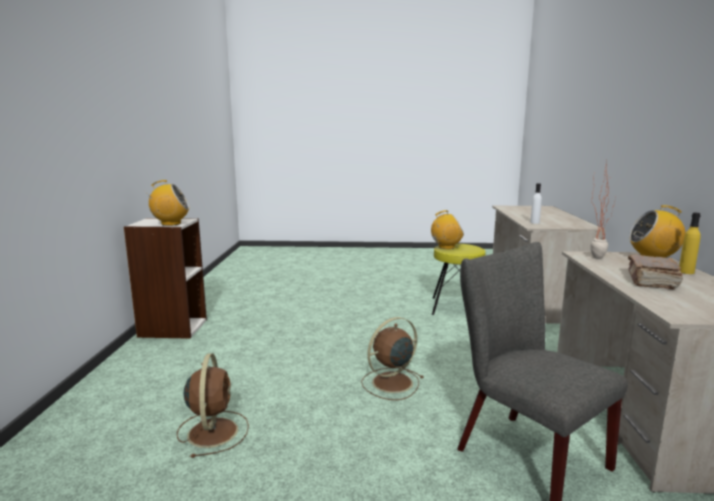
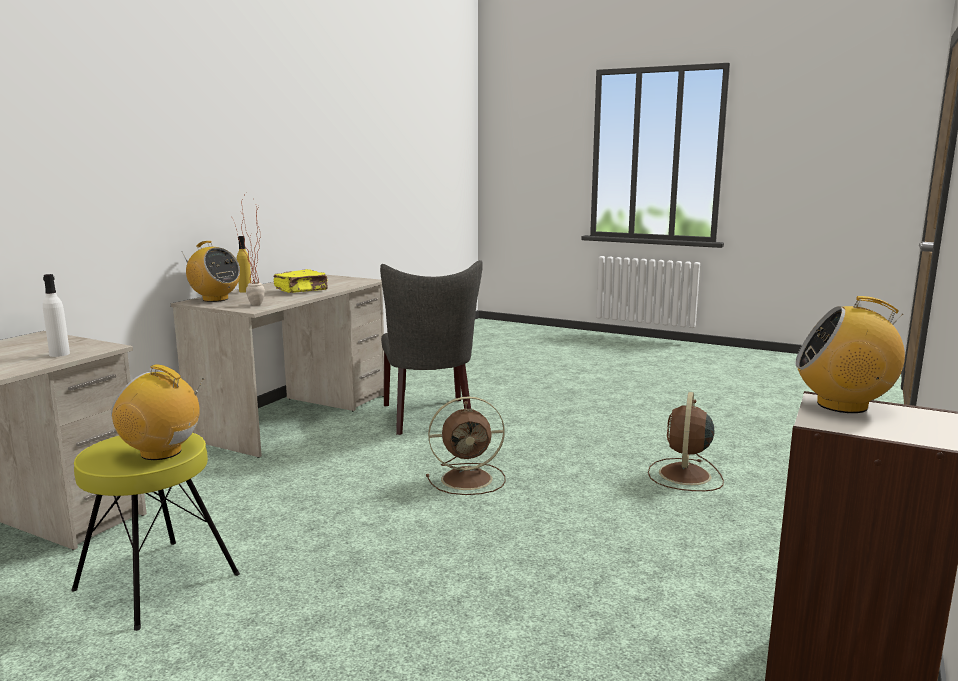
camera: 155 degrees left, 0 degrees up
brown book [628,254,683,290] -> yellow book [273,269,328,293]

